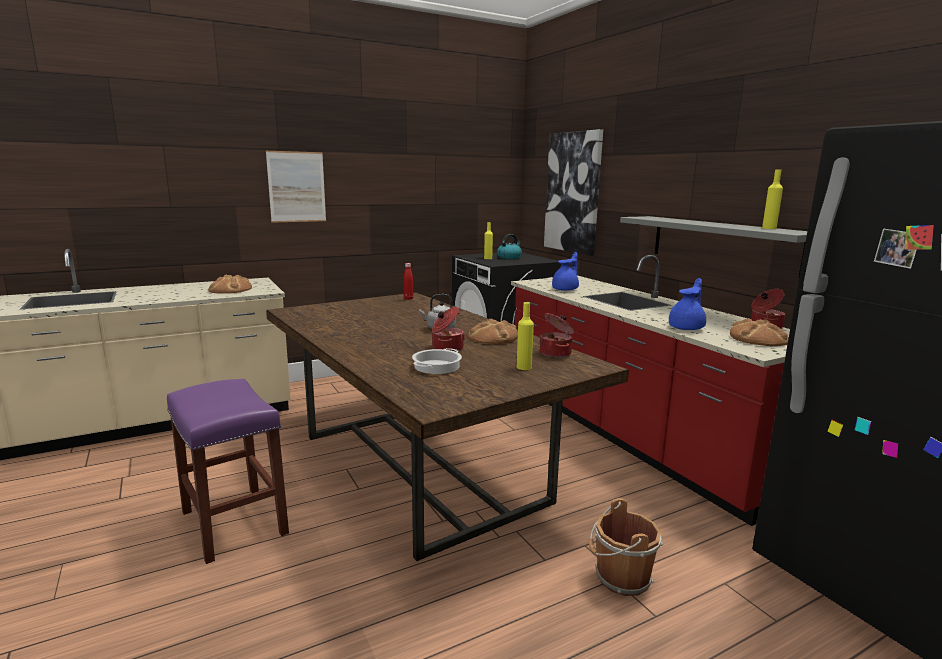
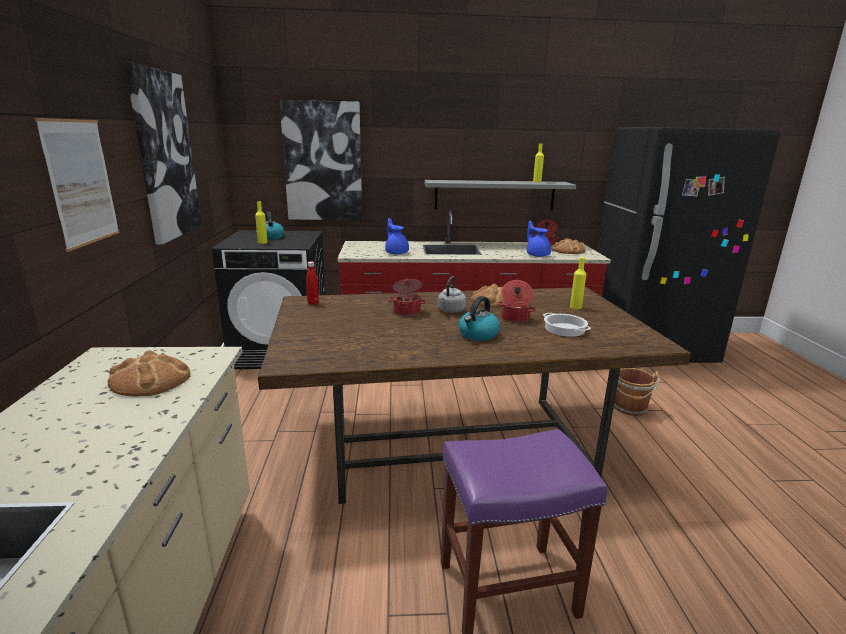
camera: 65 degrees left, 5 degrees up
cooking pot [539,313,575,358] -> cooking pot moved to [388,278,426,316]
none -> picture [125,62,202,245]
none -> kettle [458,296,500,341]

